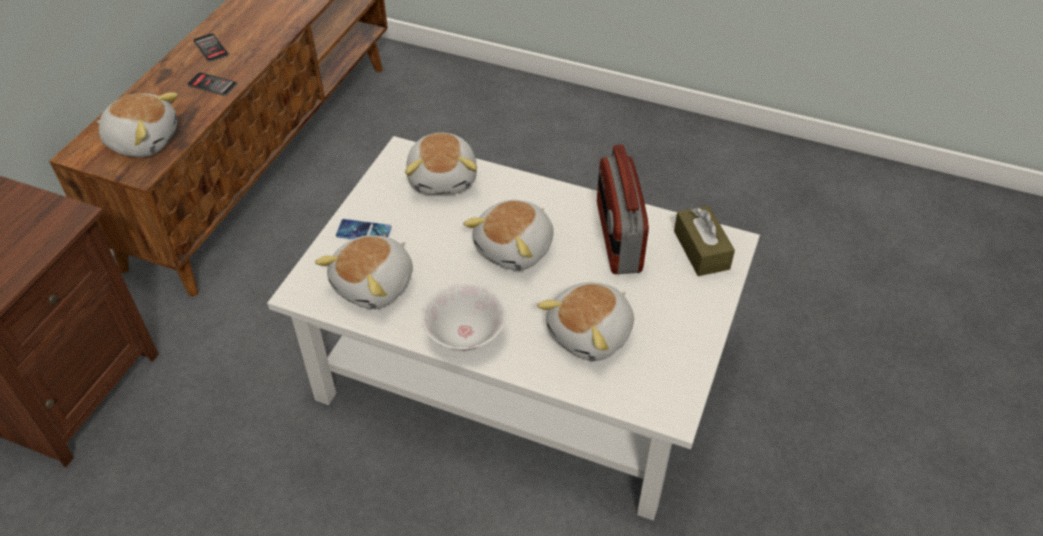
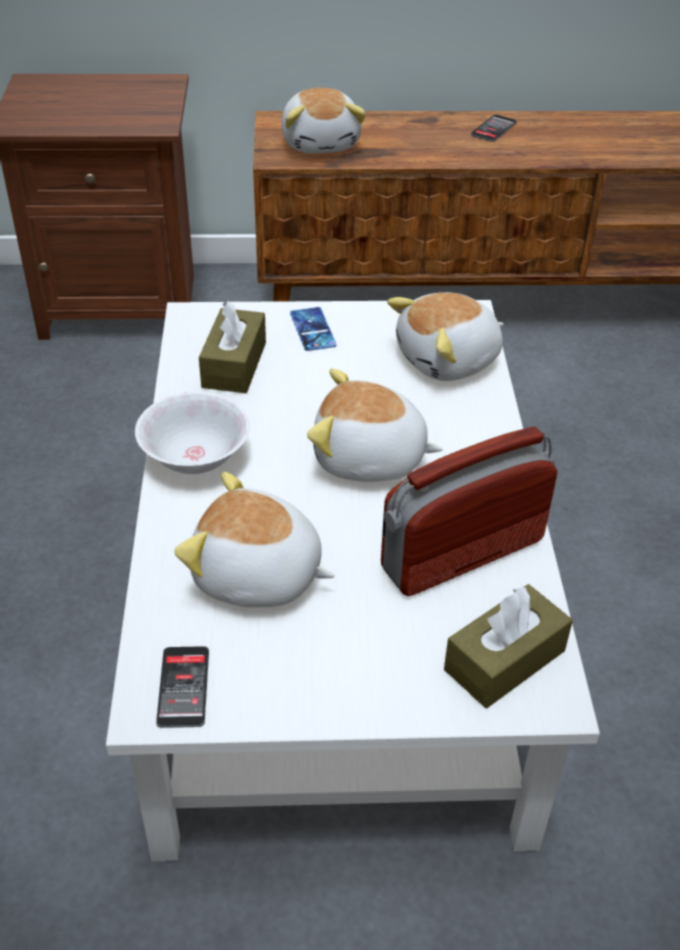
camera: 65 degrees right, 5 degrees down
phone [187,72,237,96] -> phone moved to [156,646,209,728]
plush toy [315,235,413,309] -> brown tissue box [199,301,266,393]

